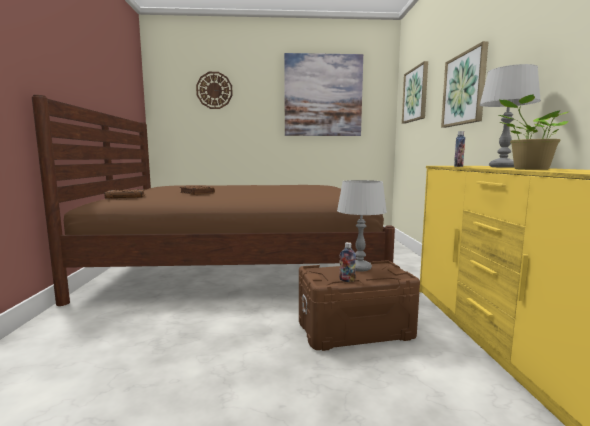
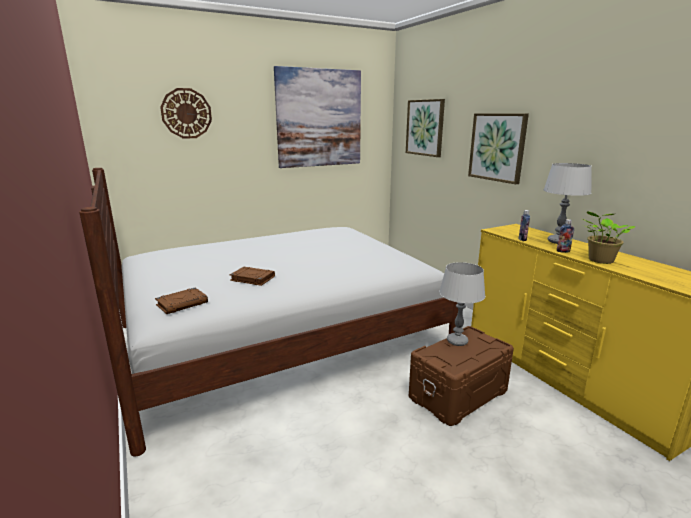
camera: 25 degrees left, 10 degrees up
brown bed [32,95,395,306] -> white bed [79,168,458,457]
bottle [339,242,356,282] -> bottle moved to [557,219,574,253]

